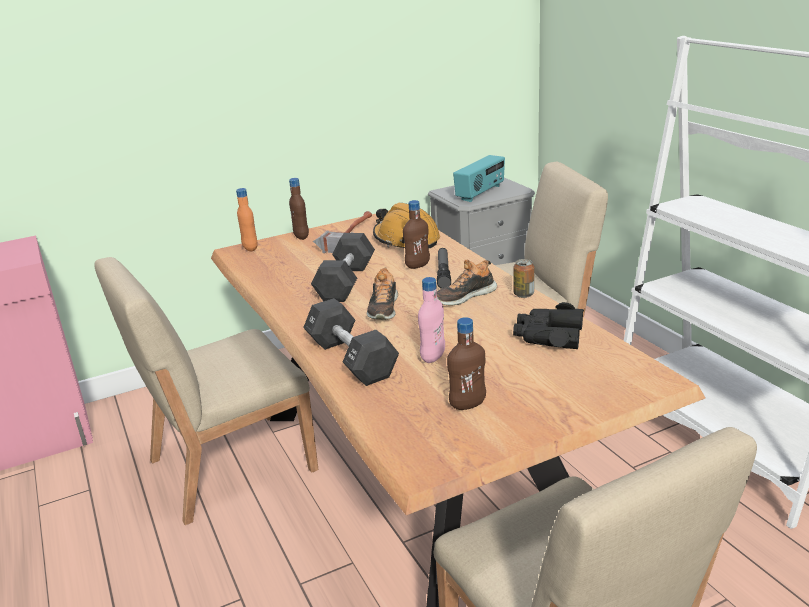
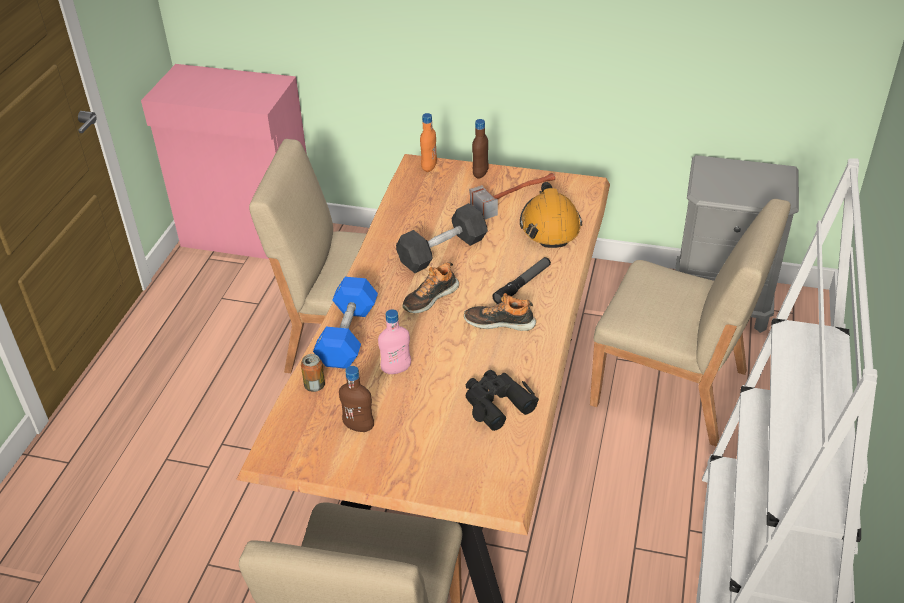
camera: 40 degrees right, 15 degrees up
black dumbbell [303,298,399,386] -> blue dumbbell [313,277,378,369]
brown bottle [403,200,430,269] -> none
radio [453,155,505,202] -> none
can [514,259,534,298] -> can moved to [301,354,325,392]

